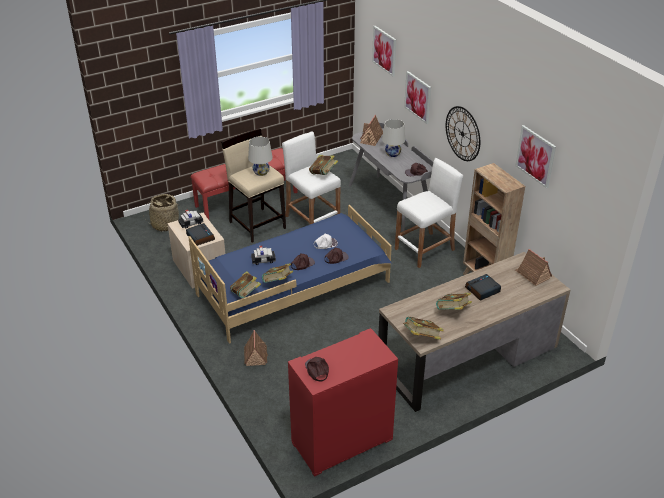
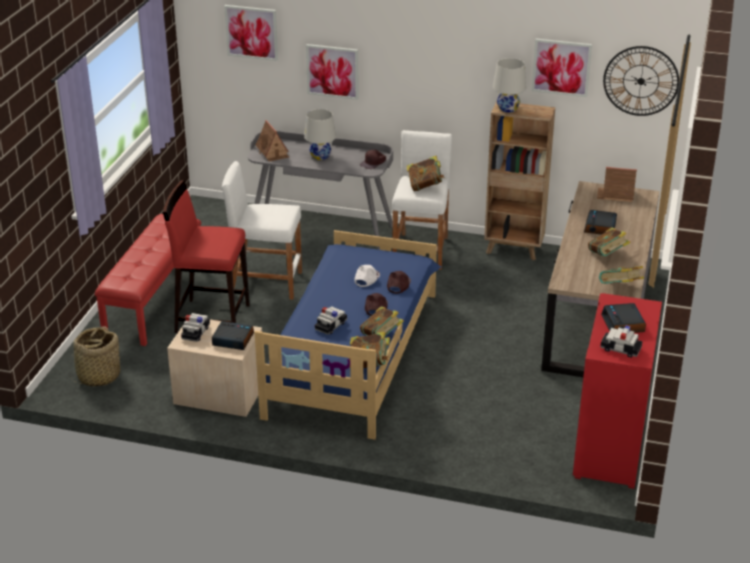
camera: 45 degrees left, 5 degrees down
beige stool [221,128,286,243] -> red stool [163,180,250,333]
toy house [244,330,268,366] -> none
white table lamp [248,137,273,176] -> white table lamp moved to [493,58,526,113]
brown cap [305,357,329,381] -> toy car [600,326,643,358]
book [309,155,338,175] -> book moved to [406,156,445,191]
wall clock [446,106,480,161] -> wall clock moved to [603,46,679,116]
none -> alarm clock [601,303,646,333]

